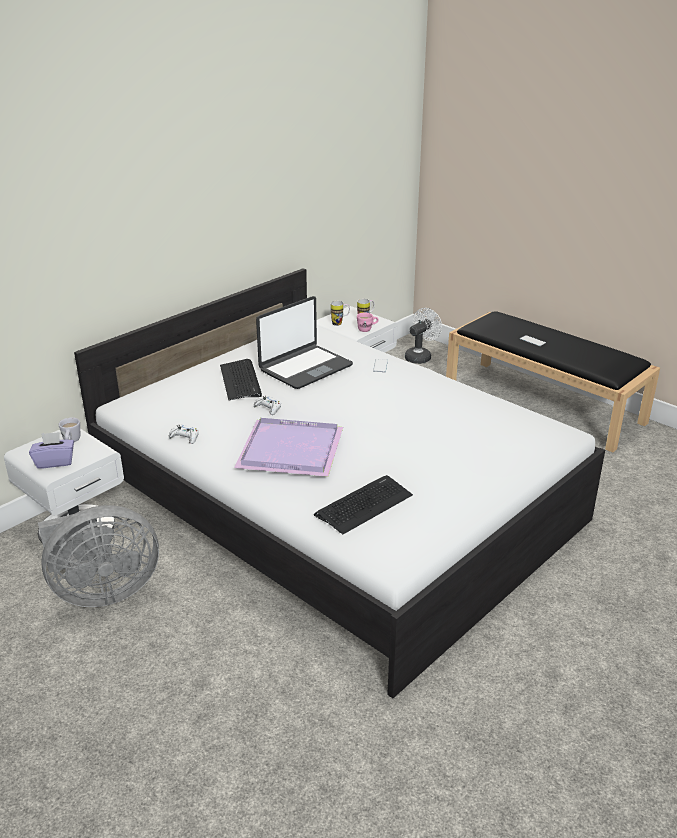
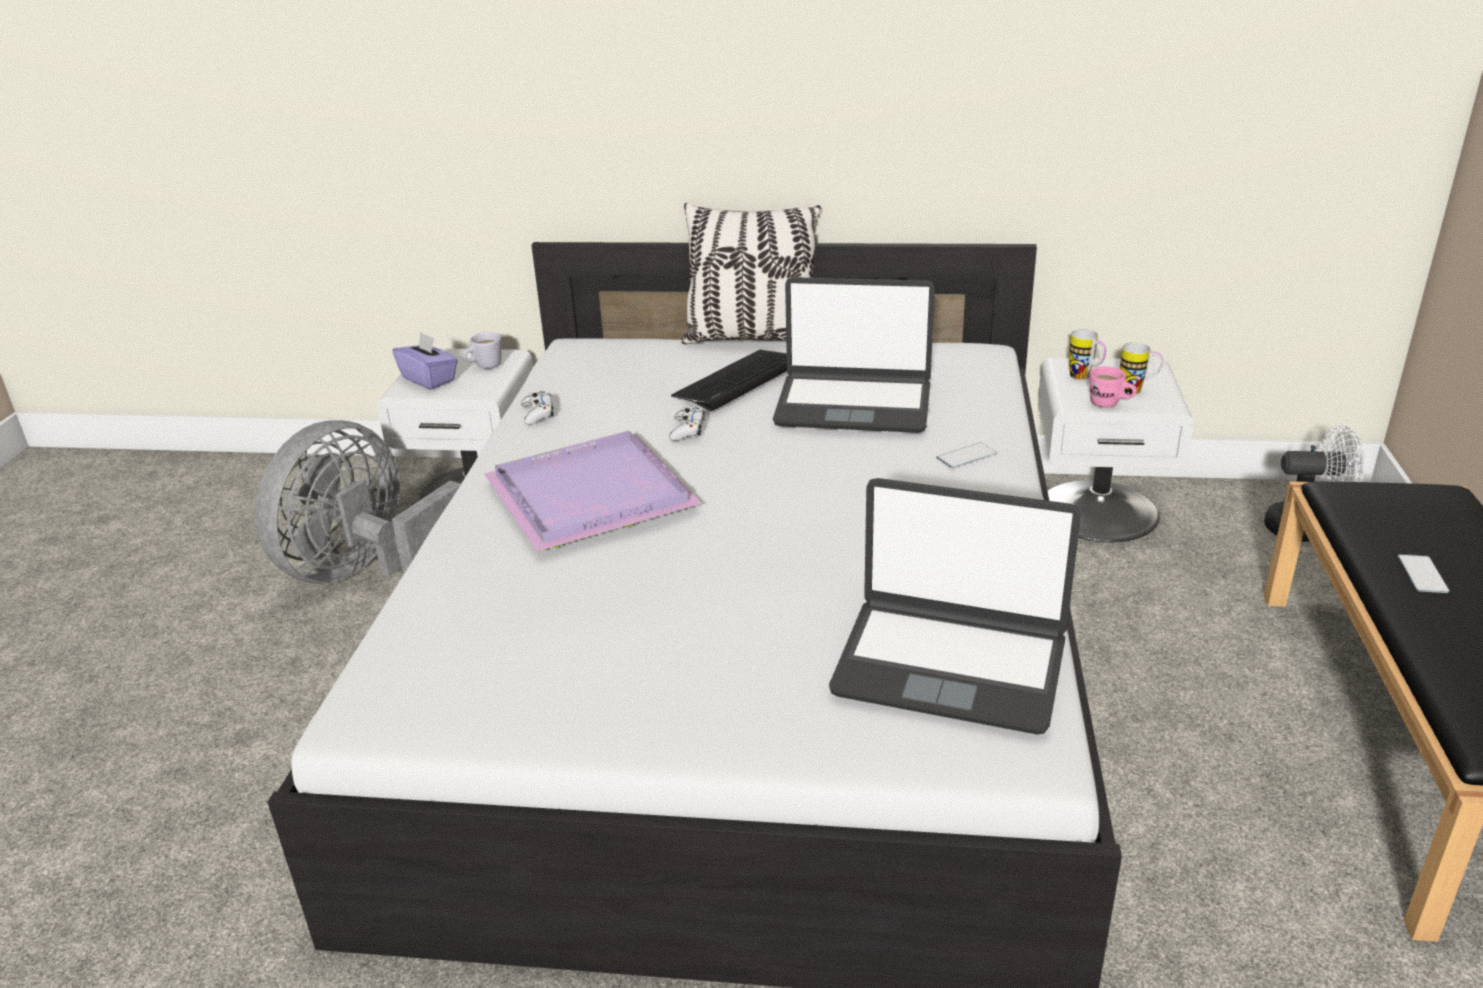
camera: 55 degrees right, 0 degrees up
grey fan [38,505,159,607] -> grey fan turned 90 degrees clockwise [255,420,461,584]
keyboard [314,475,413,534] -> none
none -> pillow [681,203,821,344]
none -> laptop [829,478,1081,734]

